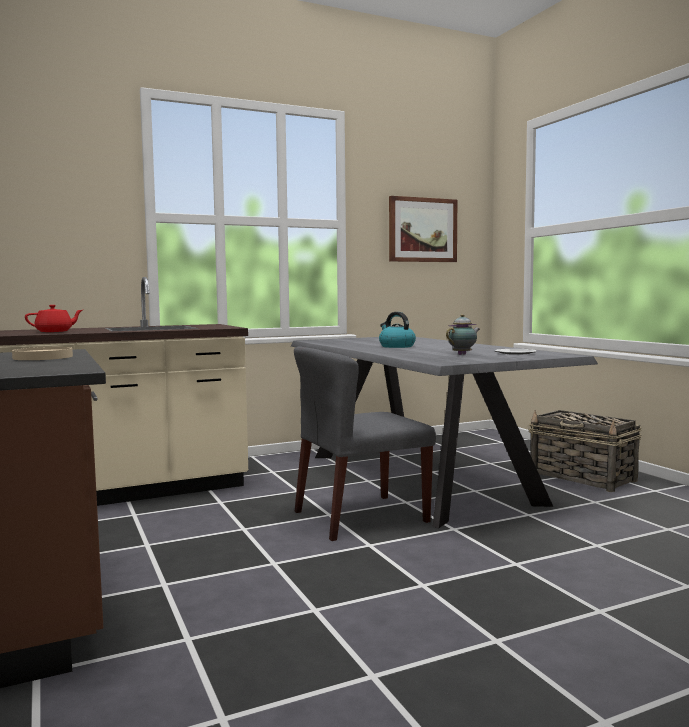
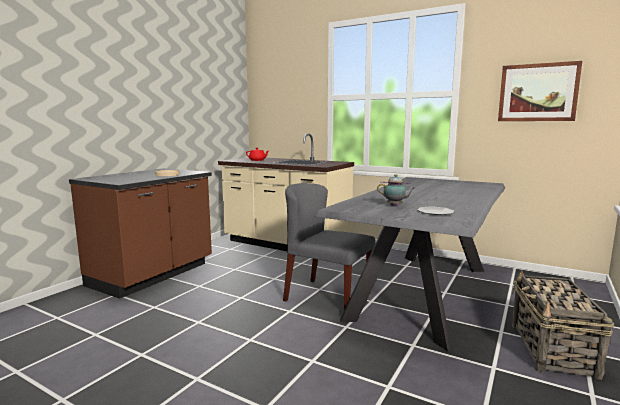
camera: 55 degrees right, 5 degrees up
kettle [379,312,416,348] -> none

